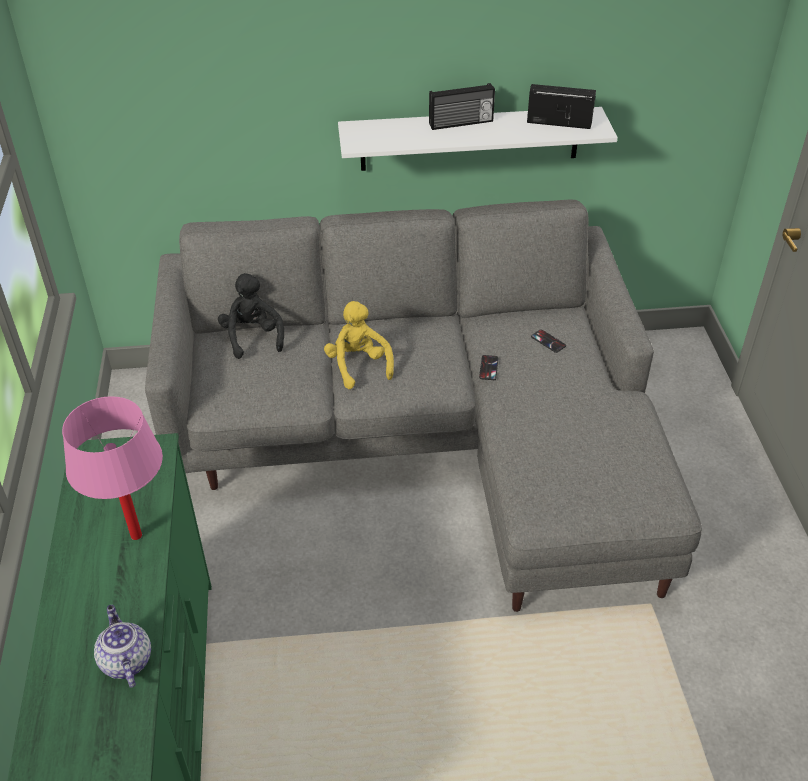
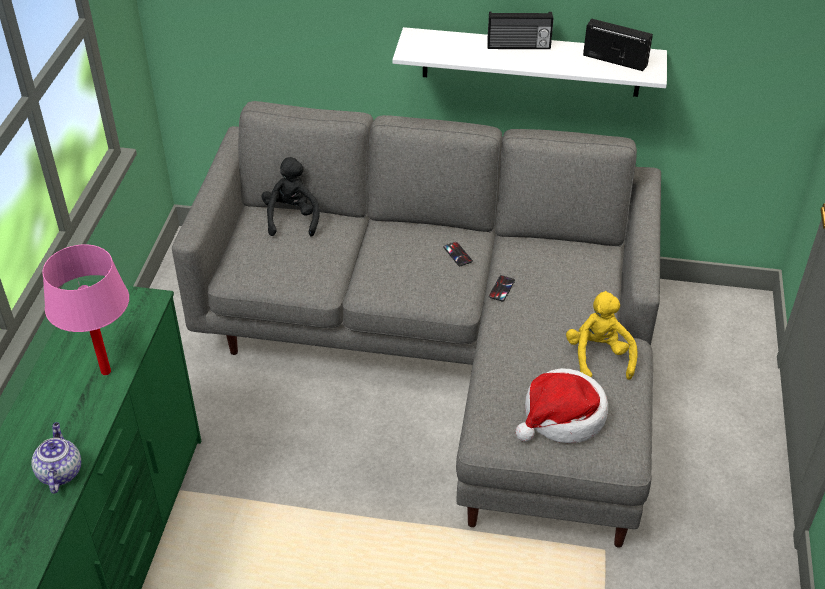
camera: 15 degrees right, 0 degrees up
yellow plush toy [324,301,394,389] -> yellow plush toy moved to [566,291,637,379]
phone [531,329,566,353] -> phone moved to [443,242,473,266]
none -> hat [516,368,608,443]

